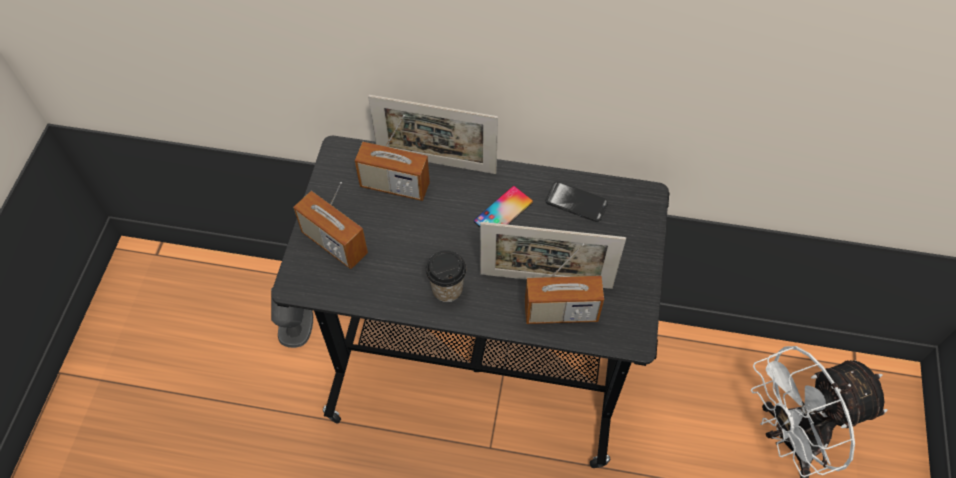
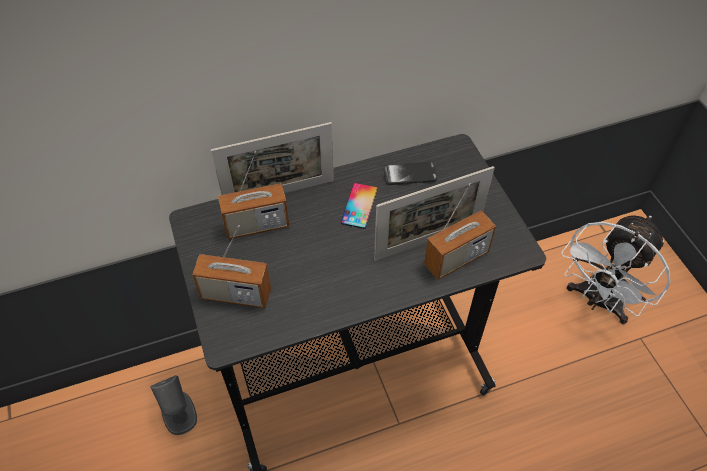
camera: 30 degrees left, 5 degrees down
cup [426,250,466,302] -> none

